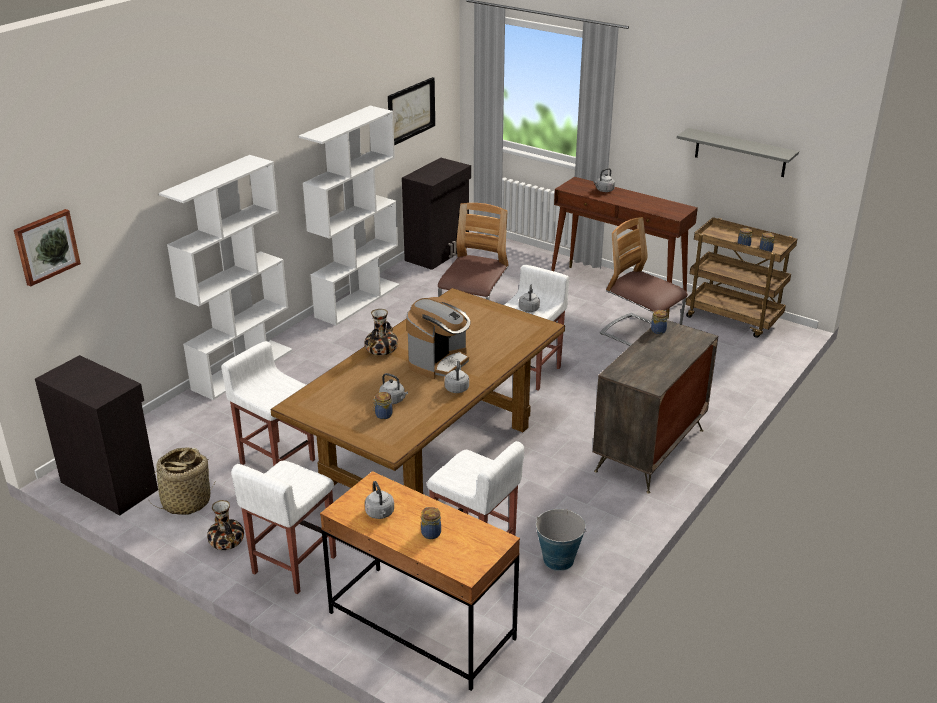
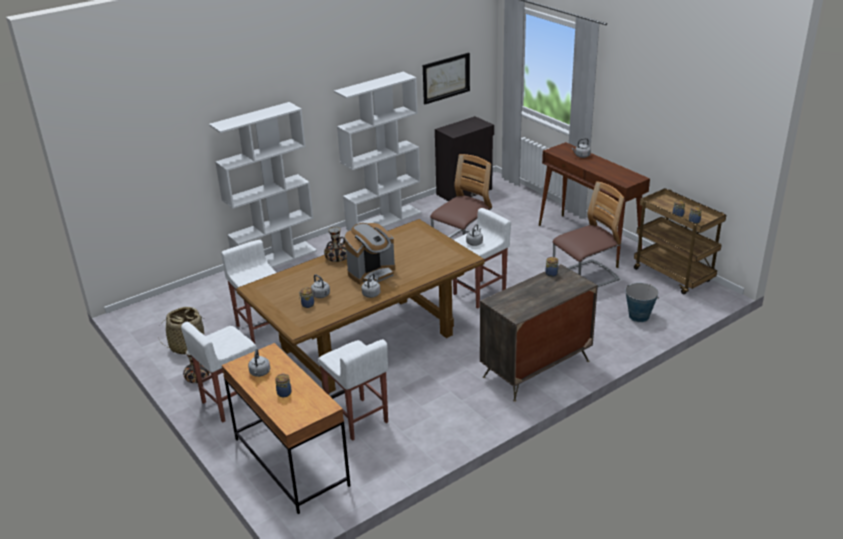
camera: 20 degrees right, 0 degrees up
picture [14,209,81,287] -> none
black cabinet [35,355,158,516] -> none
bucket [536,509,587,571] -> bucket moved to [625,283,659,322]
chair [600,217,688,346] -> chair turned 90 degrees clockwise [552,181,624,287]
grey shelf [677,128,799,177] -> none

